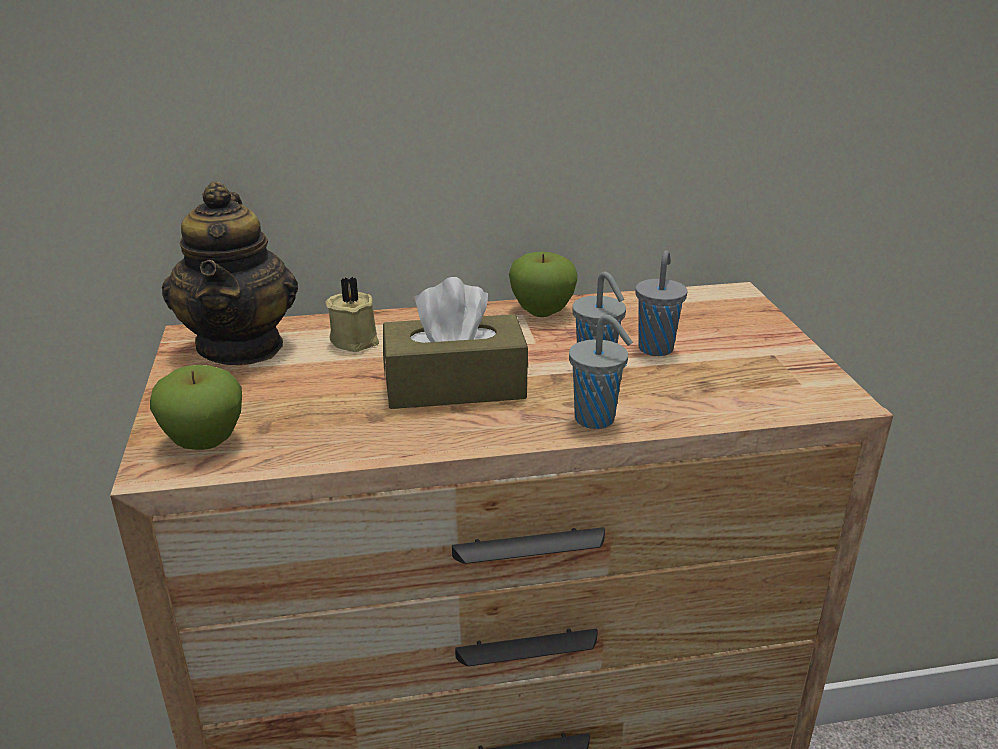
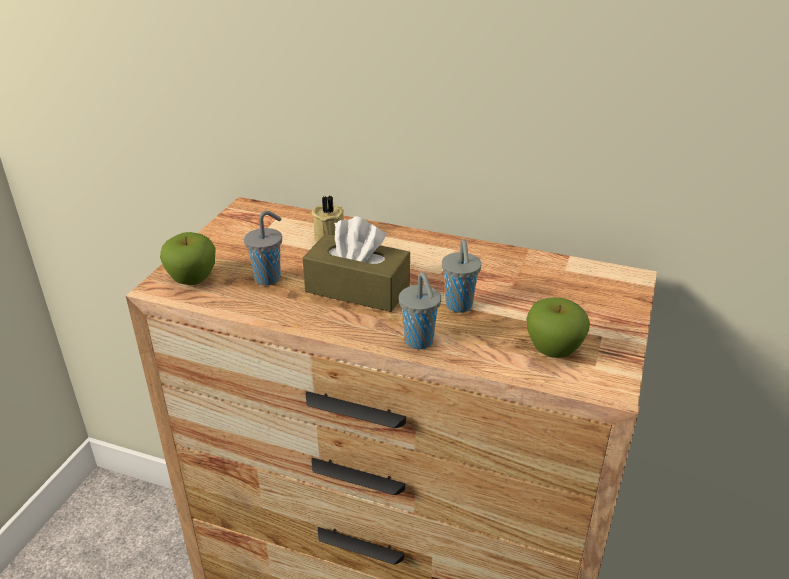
camera: 30 degrees right, 5 degrees up
teapot [162,181,298,365] -> none
apple [509,251,578,317] -> apple moved to [526,297,590,358]
grey cup [636,250,688,356] -> grey cup moved to [244,211,282,285]

